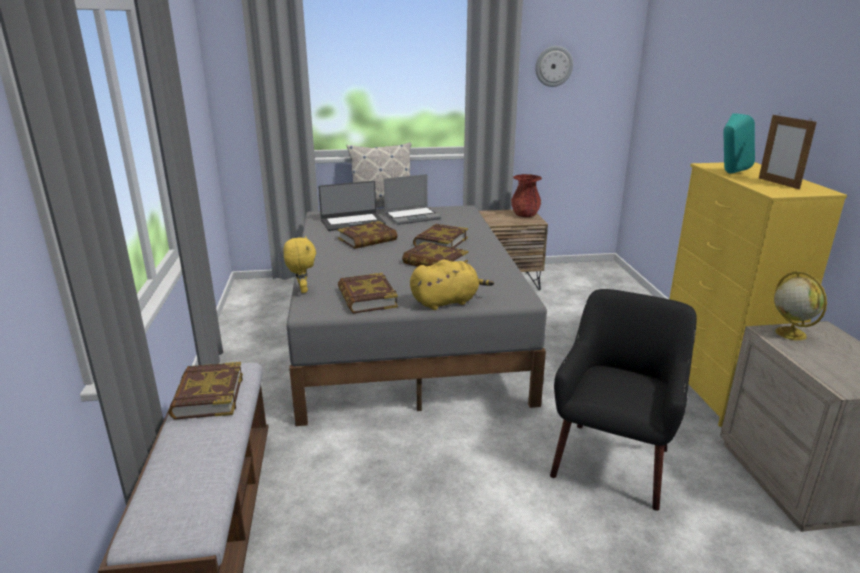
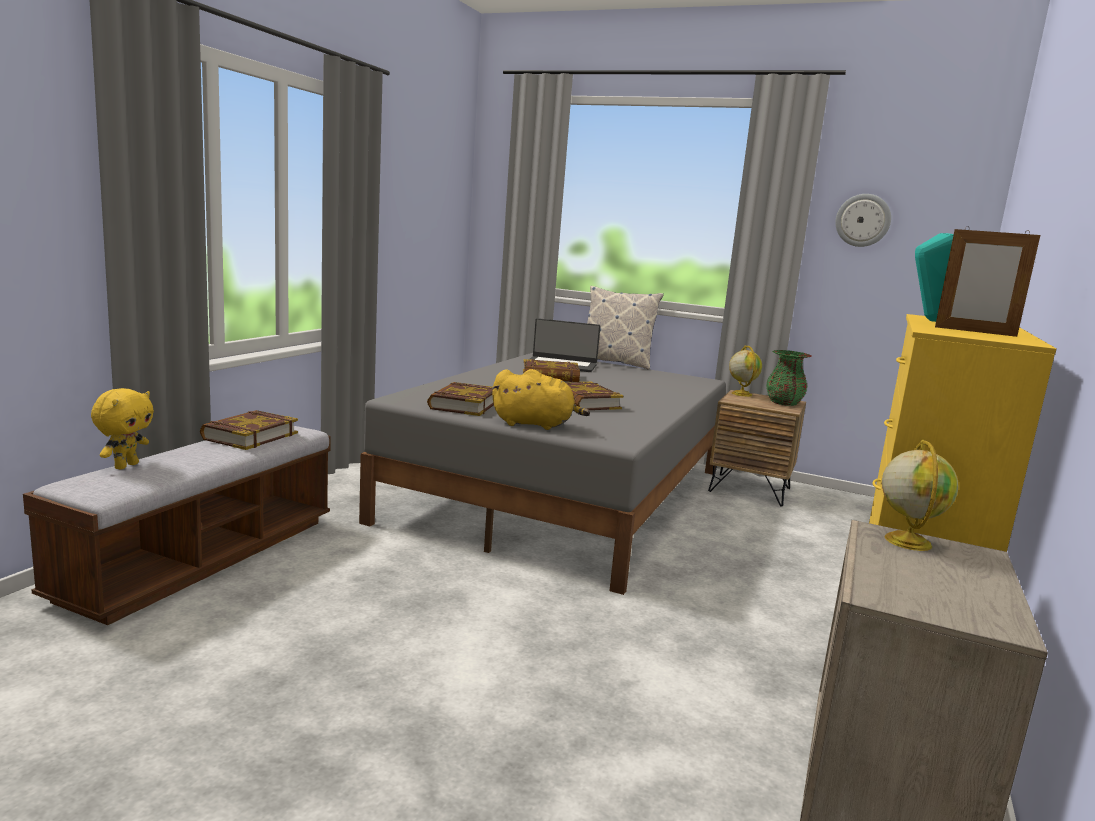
camera: 30 degrees right, 10 degrees down
yellow plush toy [283,236,316,293] -> yellow plush toy moved to [91,388,154,470]
laptop [384,174,441,225] -> none
book [413,224,468,248] -> none
red vase [511,174,542,217] -> green vase [766,350,812,406]
black armchair [550,289,697,511] -> none
picture frame [759,113,817,190] -> picture frame turned 75 degrees counterclockwise [935,226,1040,337]
none -> globe [729,345,762,397]

